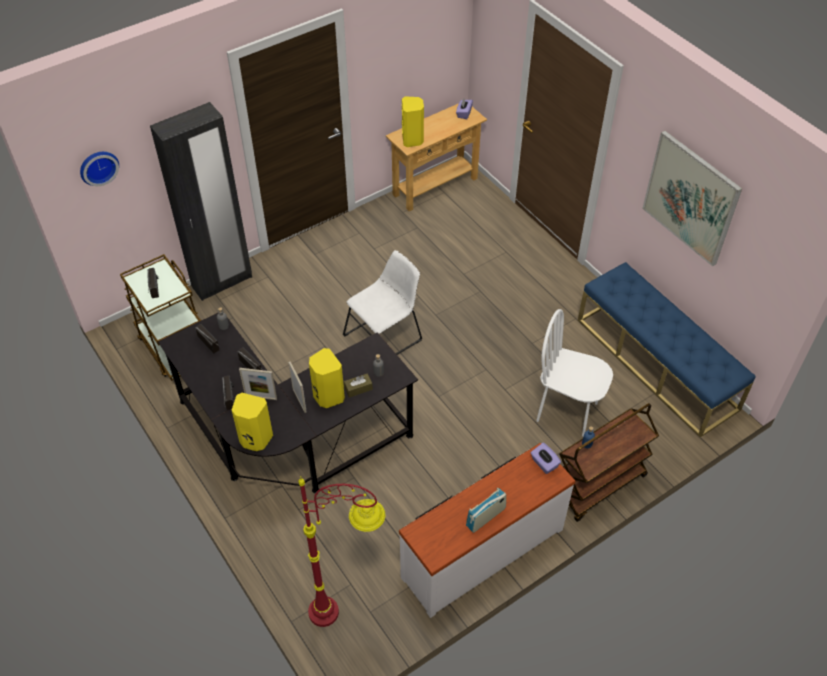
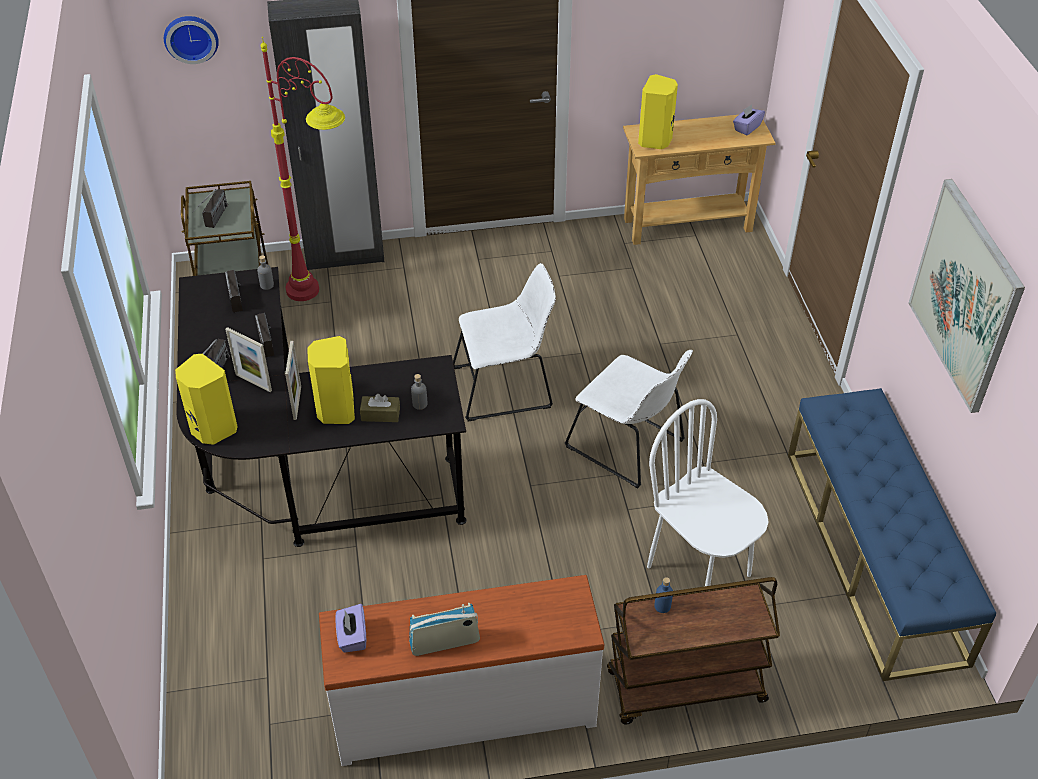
camera: 25 degrees right, 5 degrees down
red floor lamp [298,476,386,627] -> red floor lamp moved to [261,37,345,301]
purple tissue box [531,443,561,474] -> purple tissue box moved to [335,604,366,653]
none -> white chair [565,350,693,488]

